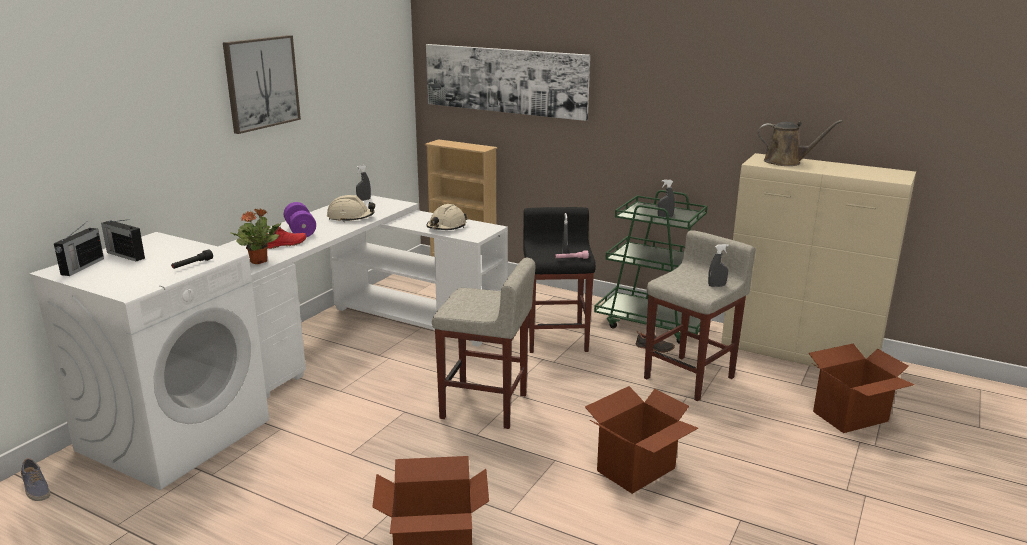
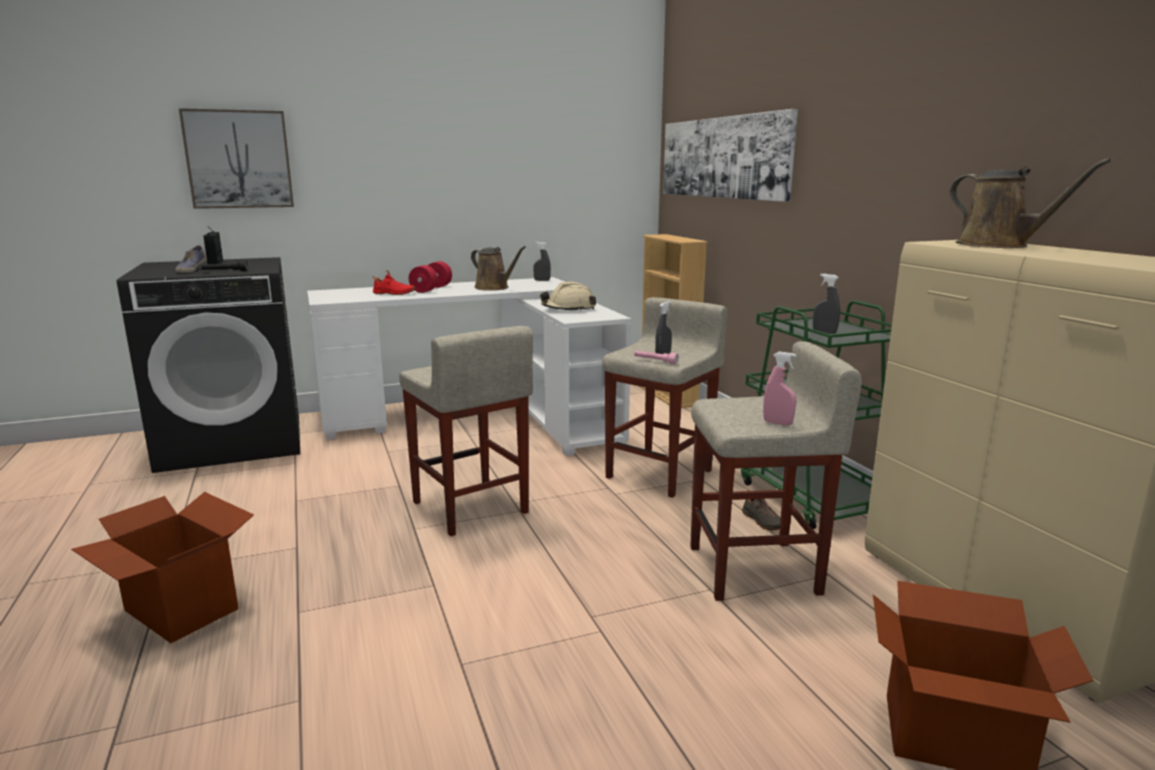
camera: 40 degrees right, 5 degrees down
shoe [21,458,50,501] -> shoe moved to [175,245,206,273]
white washing machine [29,232,269,490] -> black washing machine [116,257,300,473]
radio [54,221,104,276] -> none
picture [223,35,301,134] -> picture moved to [179,108,294,209]
potted plant [230,209,282,264] -> none
purple dumbbell [284,202,316,237] -> red dumbbell [409,261,452,293]
beige hard hat [327,195,375,222] -> brown watering can [471,246,526,291]
black stool [523,207,596,353] -> beige stool [602,297,728,498]
cardboard box [585,386,698,494] -> none
grey spray bottle [708,244,729,287] -> pink spray bottle [763,352,796,425]

